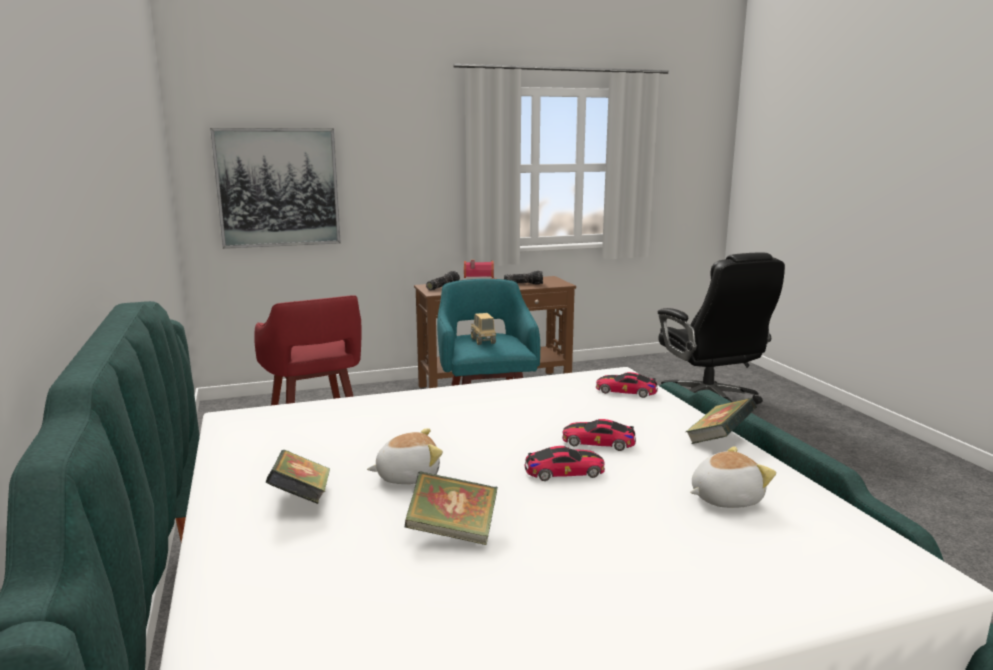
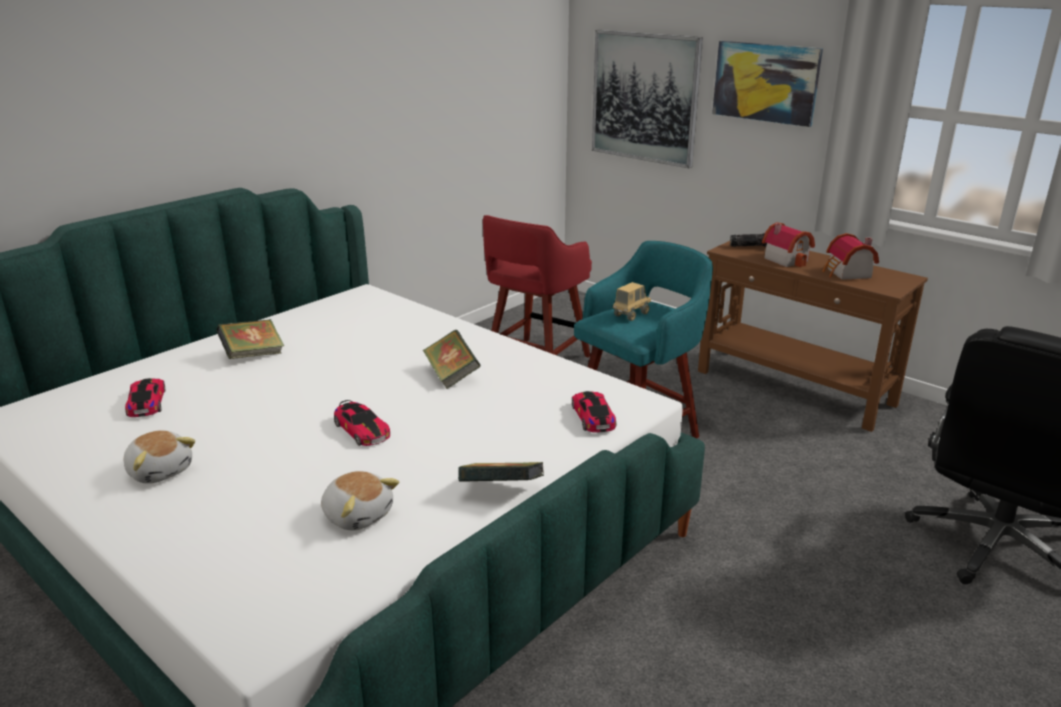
camera: 60 degrees right, 10 degrees up
plush toy [367,428,443,484] -> plush toy moved to [124,430,195,484]
book [405,471,498,545] -> book moved to [423,330,481,389]
flashlight [504,271,543,285] -> toy house [822,233,879,280]
toy car [562,419,636,451] -> toy car moved to [125,378,165,417]
none -> picture [712,41,823,127]

